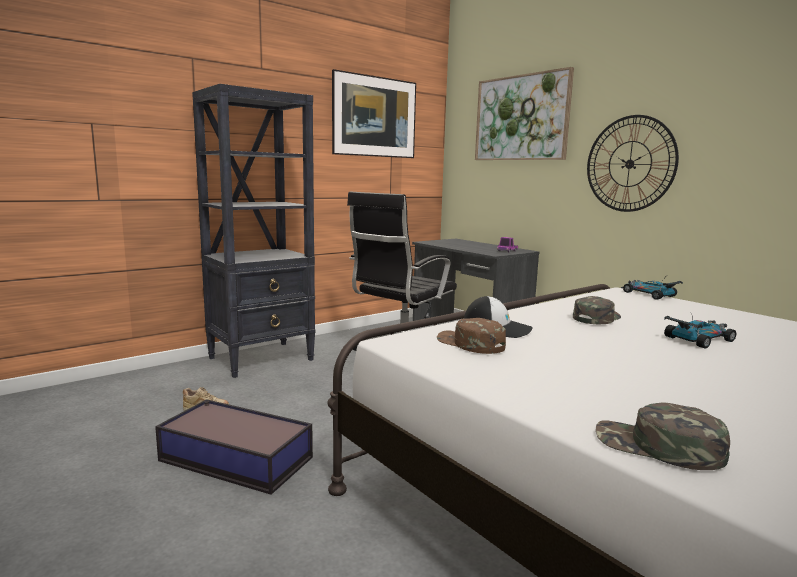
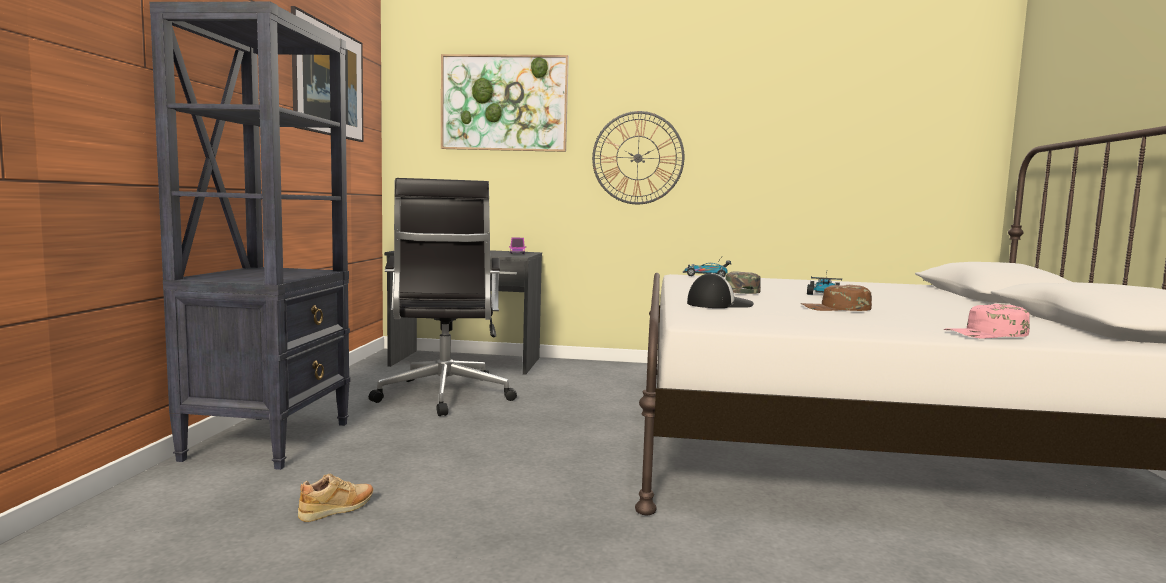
camera: 45 degrees left, 5 degrees down
storage box [155,399,313,495] -> none
brown cap [437,318,506,354] -> brown cap moved to [801,285,872,311]
green cap [596,402,730,470] -> pink cap [944,304,1030,339]

